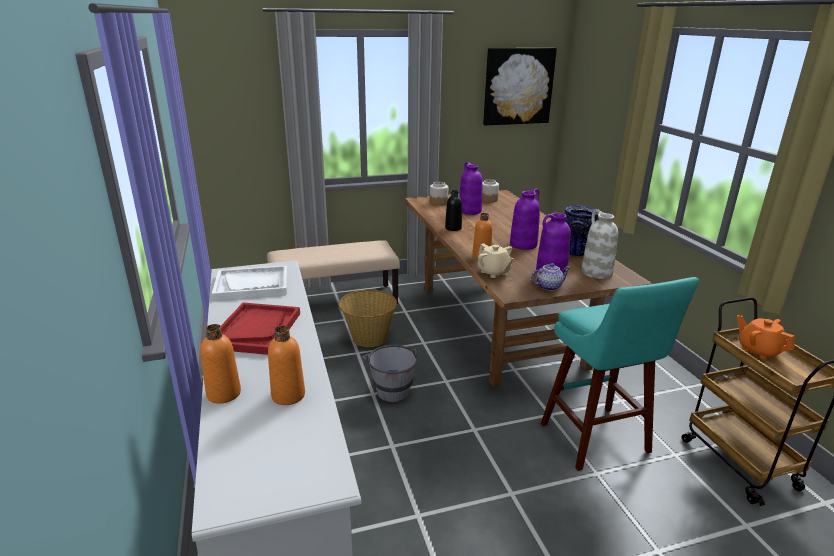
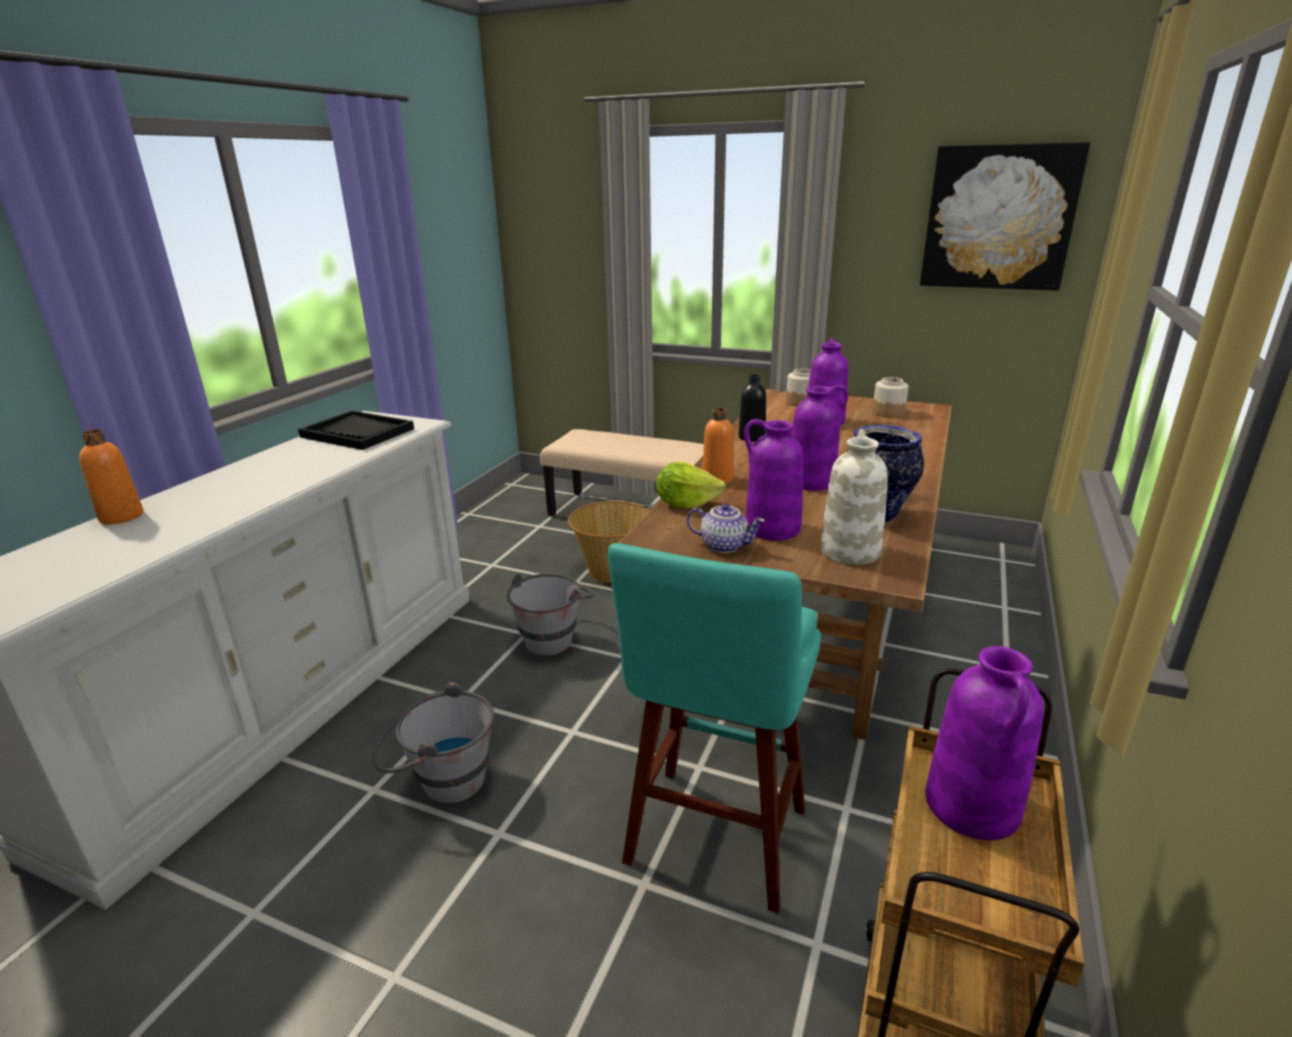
camera: 40 degrees right, 0 degrees up
white tray [212,265,287,300] -> black tray [298,411,414,450]
red tray [221,302,300,355] -> none
orange bottle [268,326,305,405] -> none
beige teapot [477,243,514,278] -> lettuce [656,462,726,508]
orange teapot [737,315,795,360] -> purple vase [925,646,1044,840]
none -> grey bucket [372,682,494,804]

